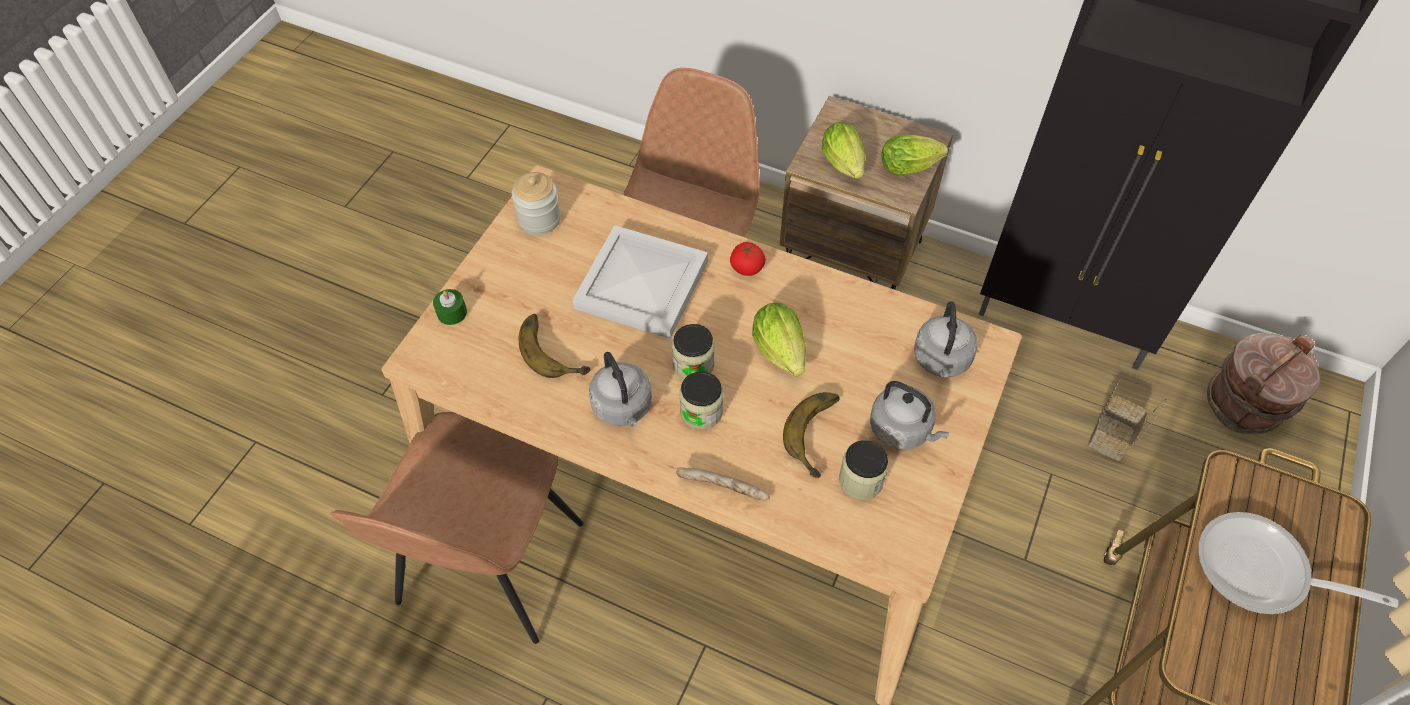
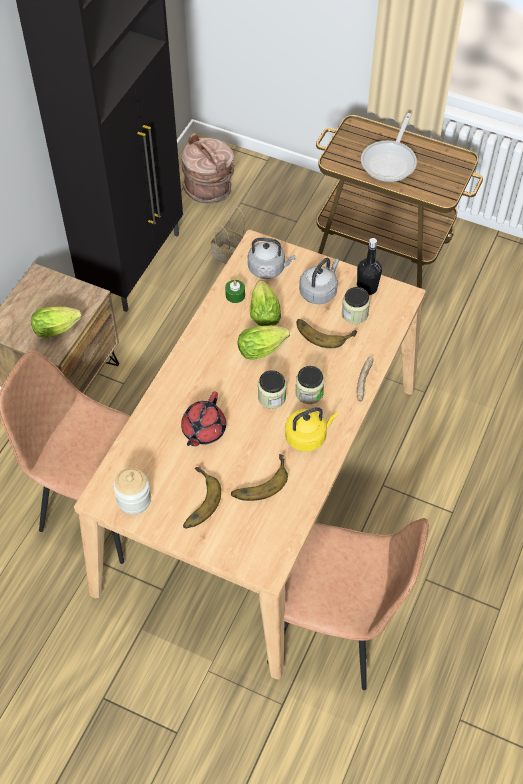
camera: 90 degrees left, 0 degrees up
green candle [433,289,467,325] -> green candle moved to [225,280,245,303]
white tray [573,225,708,339] -> red teapot [181,391,226,446]
grey kettle [589,352,652,427] -> yellow kettle [285,407,338,452]
tomato [730,242,766,276] -> none
lettuce [881,135,948,175] -> lettuce moved to [250,281,281,326]
none -> banana [183,466,221,529]
none -> black bottle [357,238,382,295]

